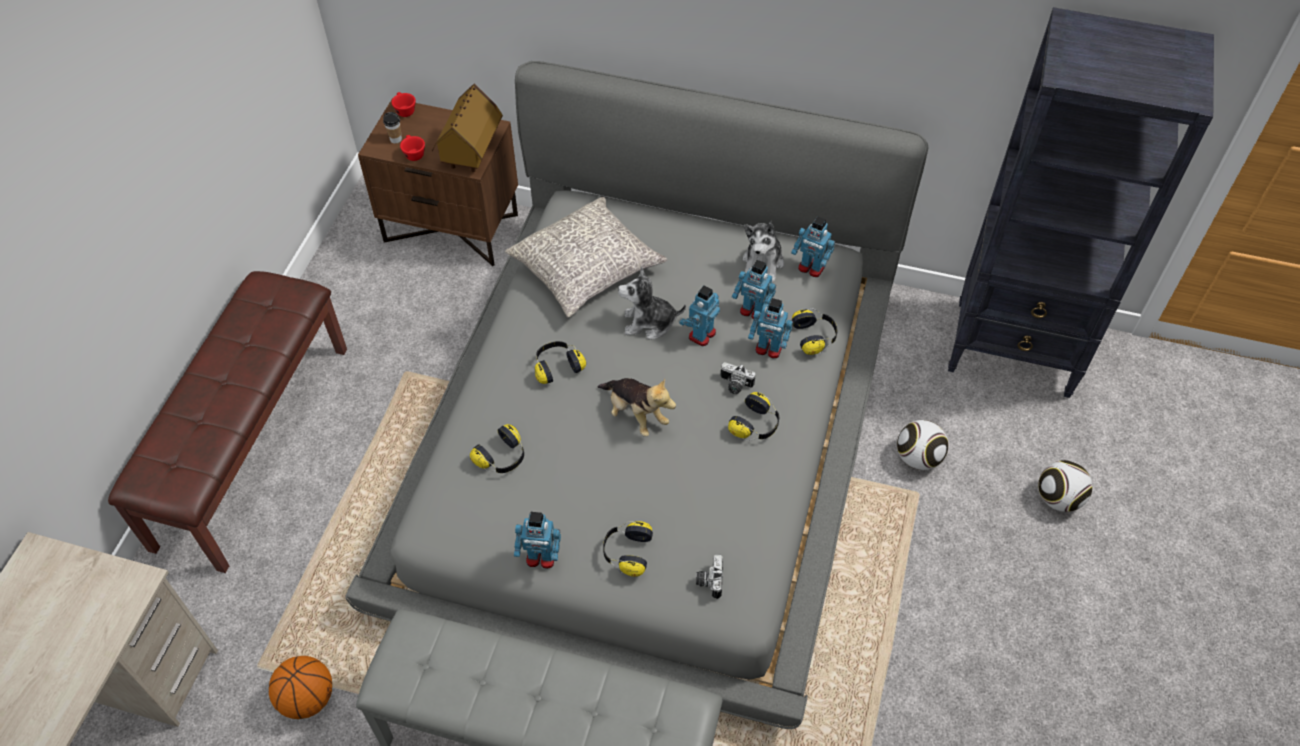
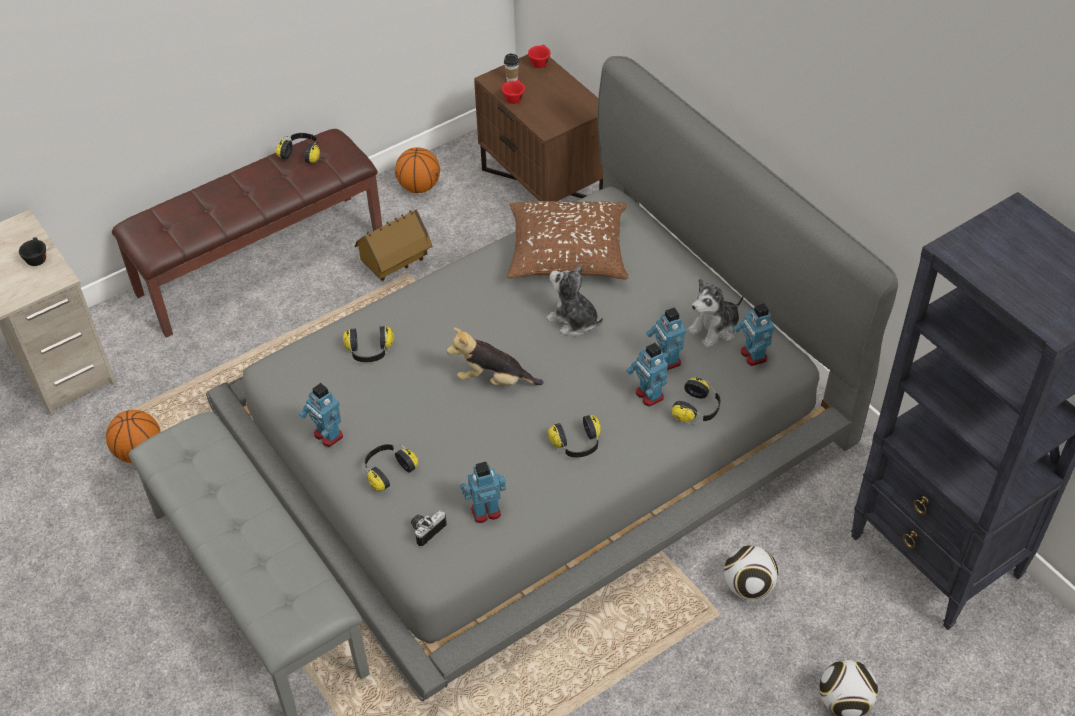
camera: 40 degrees right, 5 degrees down
toy house [432,83,503,172] -> toy house moved to [355,209,433,281]
grey pillow [505,197,667,318] -> brown pillow [507,201,628,279]
headphones [535,341,586,384] -> headphones moved to [276,133,320,163]
plush toy [598,378,676,437] -> plush toy turned 105 degrees clockwise [447,328,544,386]
toy robot [679,285,720,346] -> toy robot moved to [460,462,506,523]
camera [720,362,755,394] -> none
none -> black cup [19,237,46,266]
none -> basketball [395,147,440,193]

